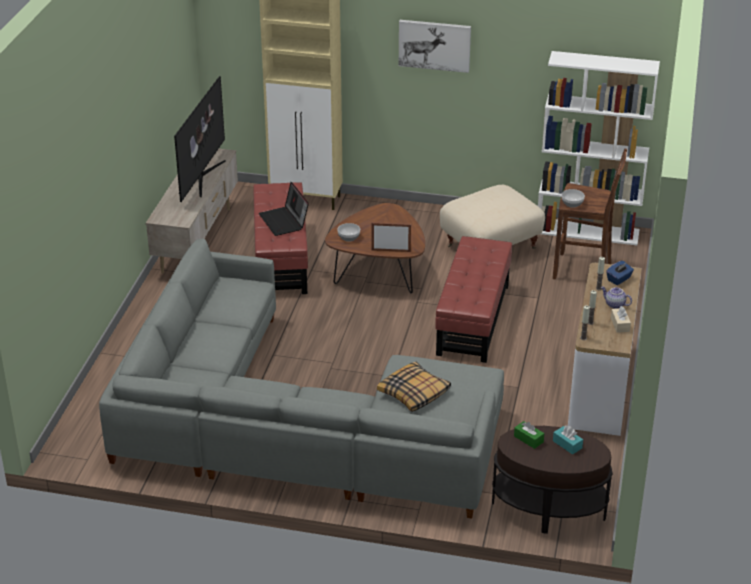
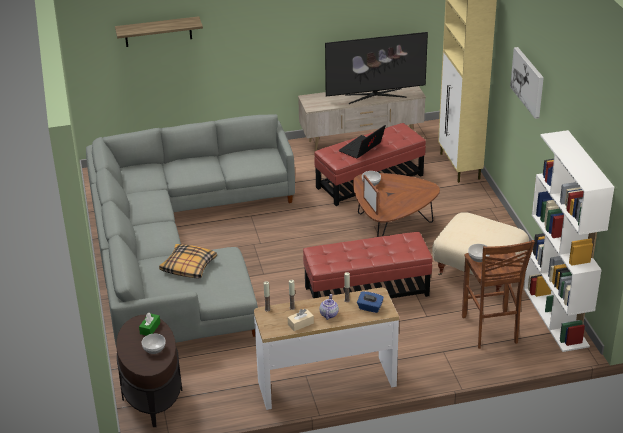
camera: 65 degrees right, 0 degrees up
turquoise tissue box [553,426,583,455] -> bowl [142,334,165,354]
none -> shelf [115,16,203,47]

